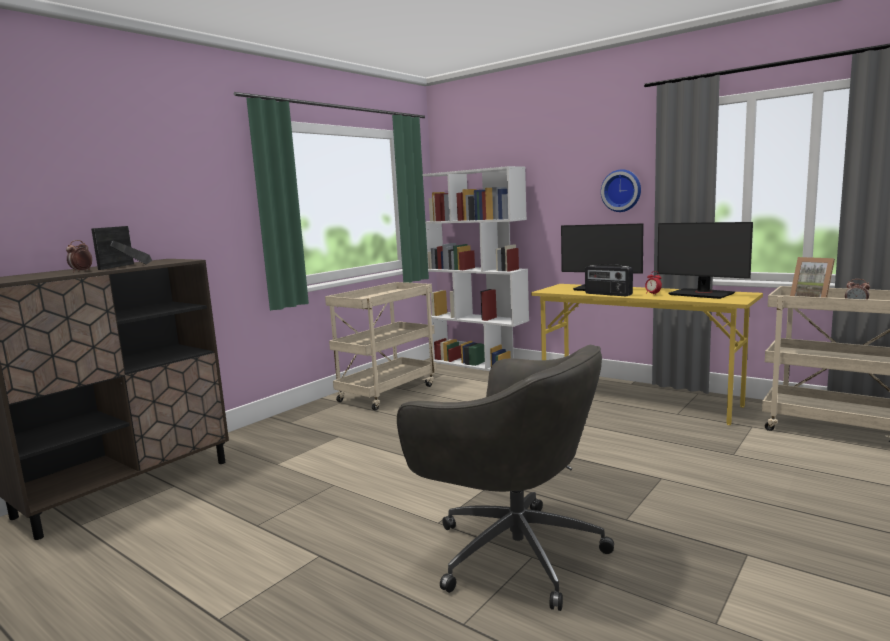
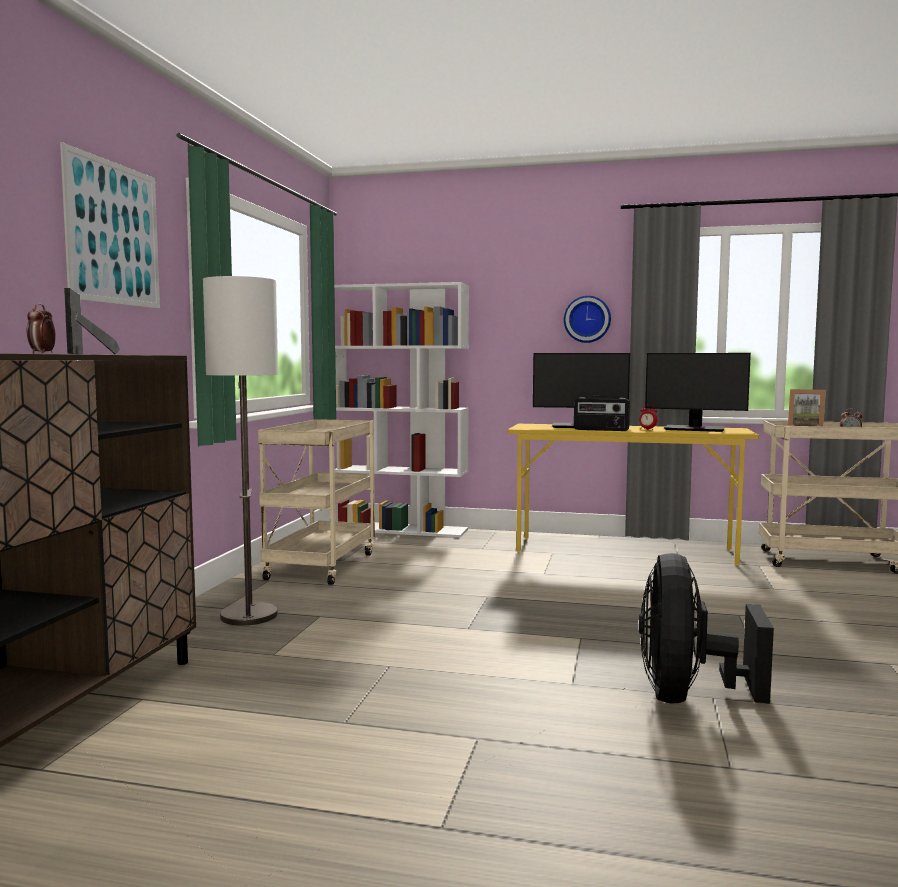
camera: 25 degrees left, 5 degrees down
grey office chair [397,345,614,611] -> black fan [639,553,774,704]
none -> picture [60,142,160,308]
none -> floor lamp [203,276,278,626]

